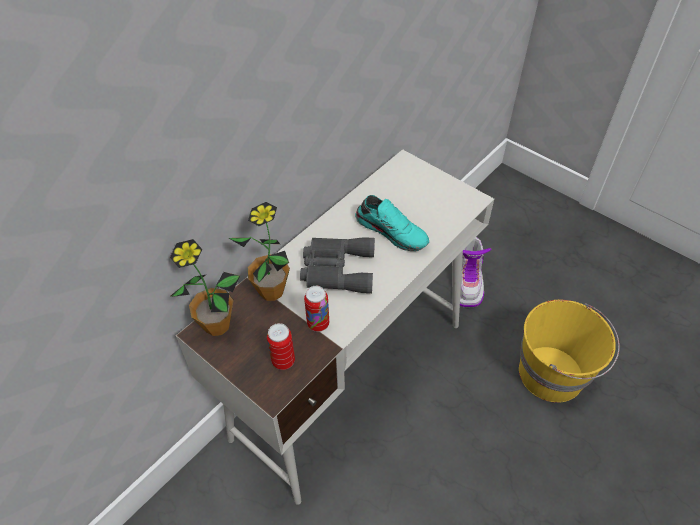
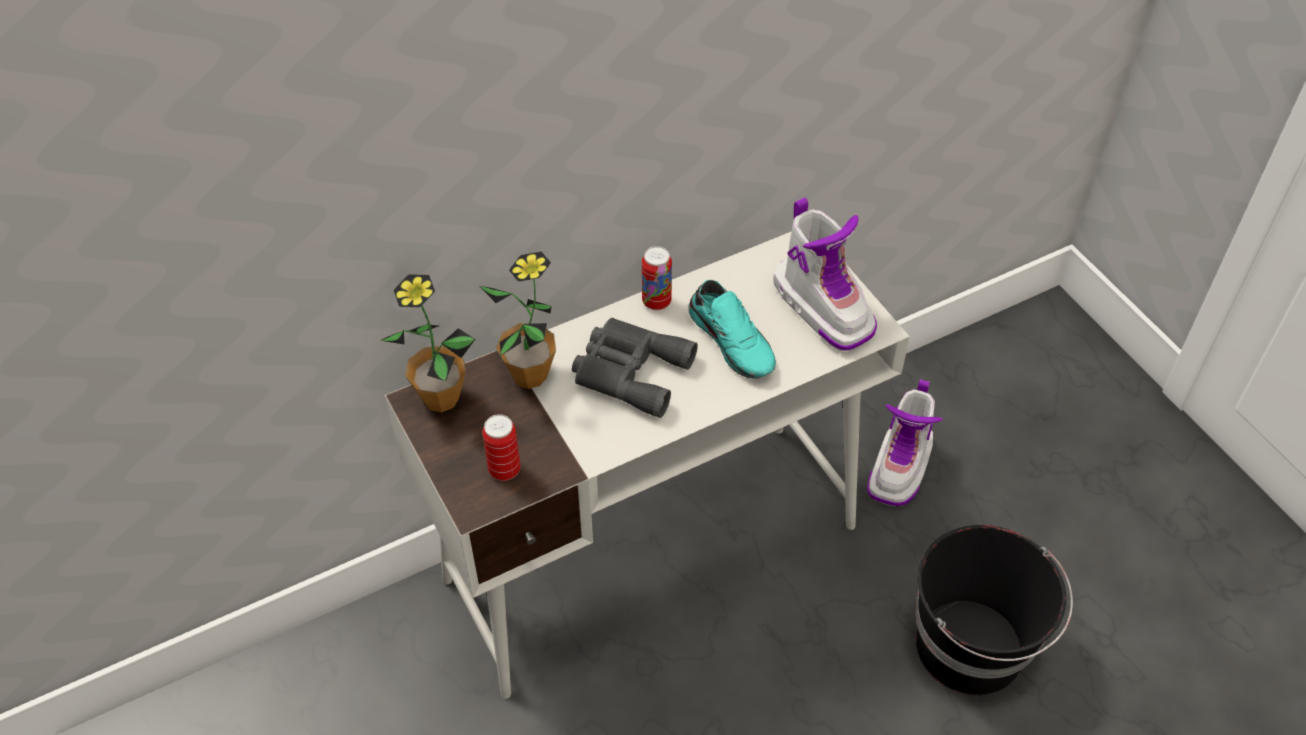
camera: 20 degrees right, 0 degrees up
can [304,286,329,332] -> can moved to [642,246,672,310]
yellow bucket [519,300,620,403] -> black bucket [916,525,1073,695]
none -> boot [773,197,877,351]

